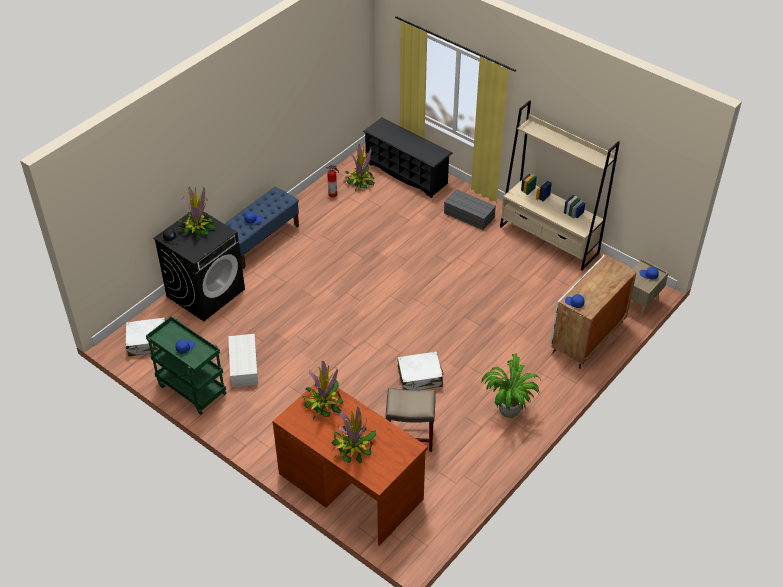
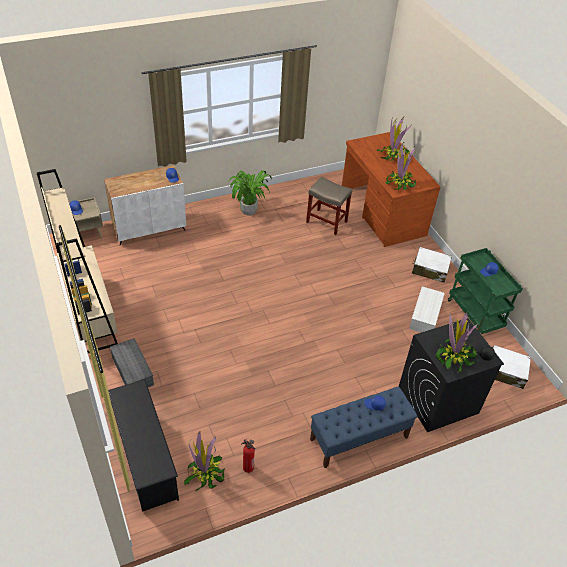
camera: 155 degrees left, 0 degrees up
white suitcase [398,351,444,390] -> white suitcase moved to [412,247,452,283]

